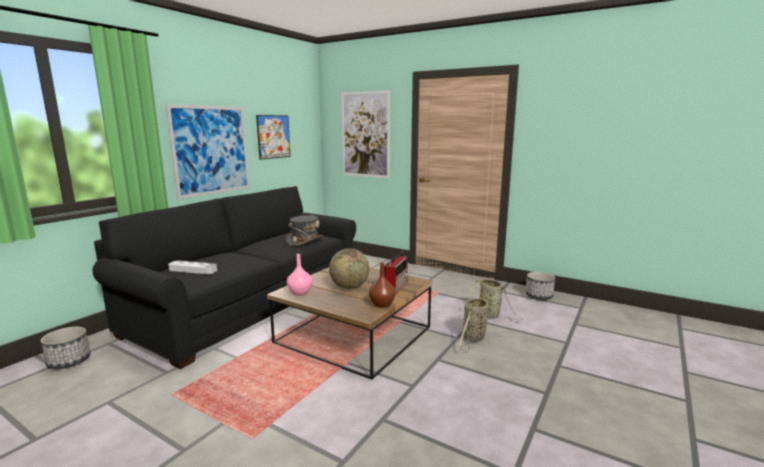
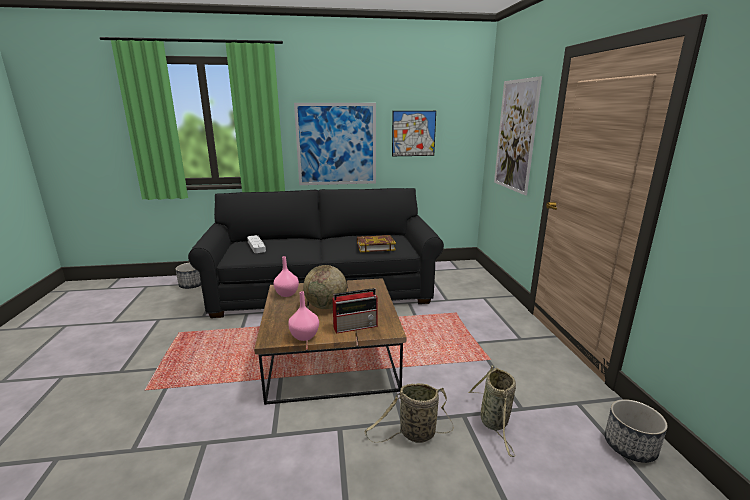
camera: 50 degrees right, 5 degrees up
grey hat [286,215,323,246] -> book [357,235,396,252]
brown vase [369,263,396,308] -> pink vase [288,291,319,341]

